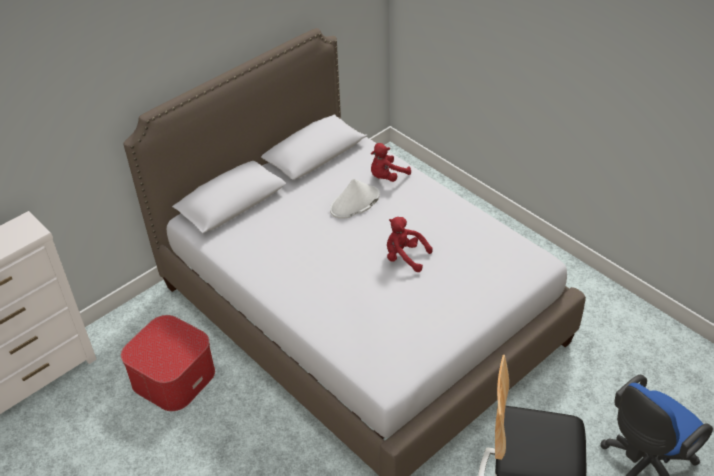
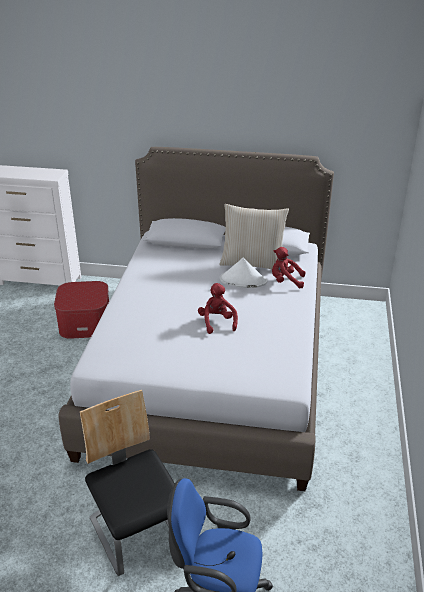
camera: 50 degrees right, 10 degrees down
none -> beige pillow [220,204,289,269]

